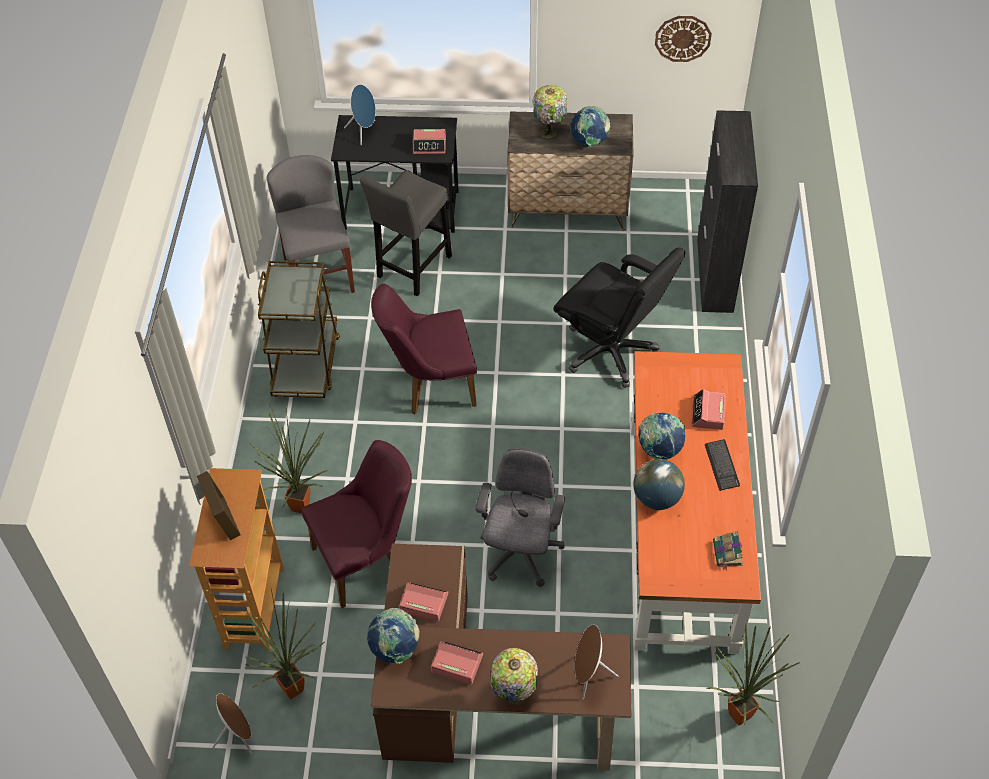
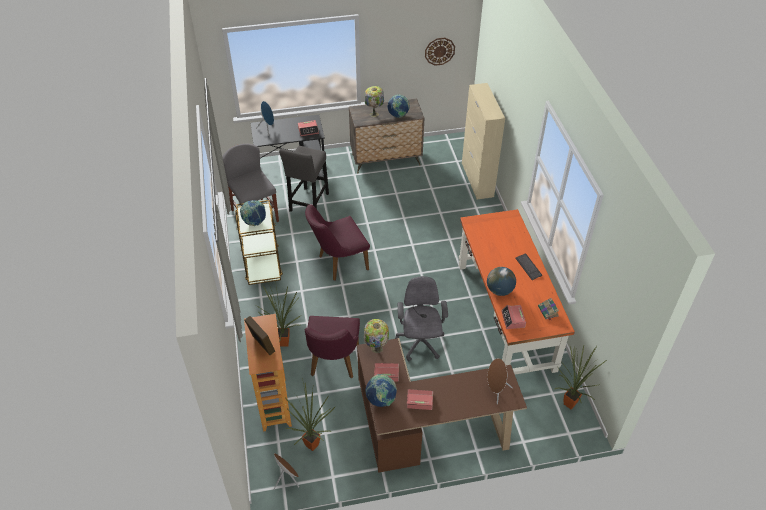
camera: 15 degrees left, 5 degrees down
purple chair [301,440,412,608] -> purple chair turned 135 degrees clockwise [305,316,360,378]
table lamp [490,648,538,704] -> table lamp moved to [364,319,389,353]
black office chair [553,247,686,388] -> none
globe [639,413,685,460] -> globe moved to [240,200,266,226]
alarm clock [692,389,726,430] -> alarm clock moved to [501,305,526,329]
black cabinet [697,110,758,313] -> beige cabinet [462,83,505,200]

